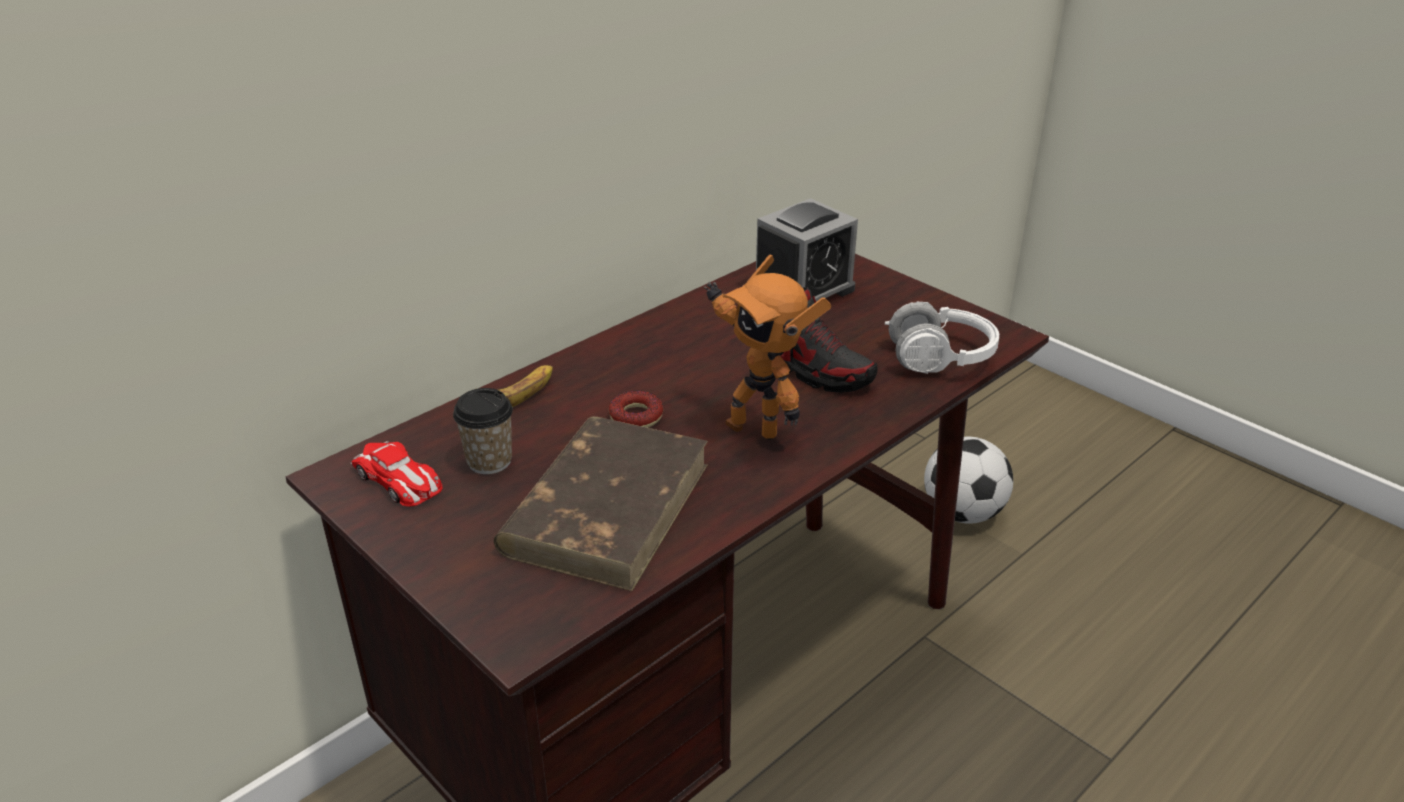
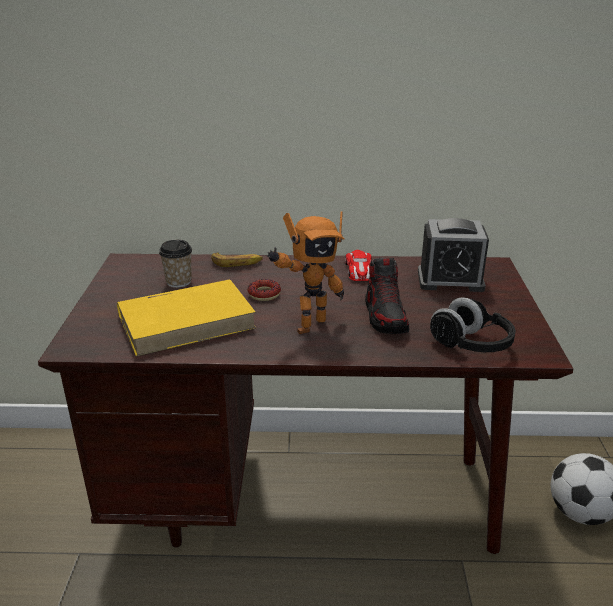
camera: 45 degrees right, 5 degrees down
toy car [350,441,442,507] -> toy car moved to [345,250,372,281]
brown book [494,417,708,591] -> yellow book [117,279,256,357]
toy robot [704,254,831,440] -> toy robot turned 120 degrees counterclockwise [267,211,344,334]
white headphones [885,302,999,374] -> black headphones [430,297,516,352]

